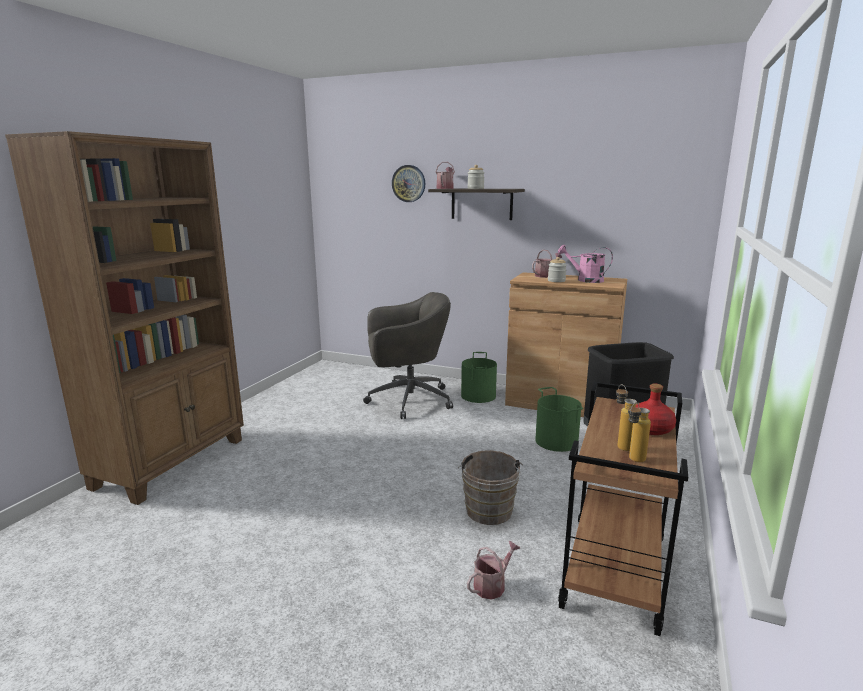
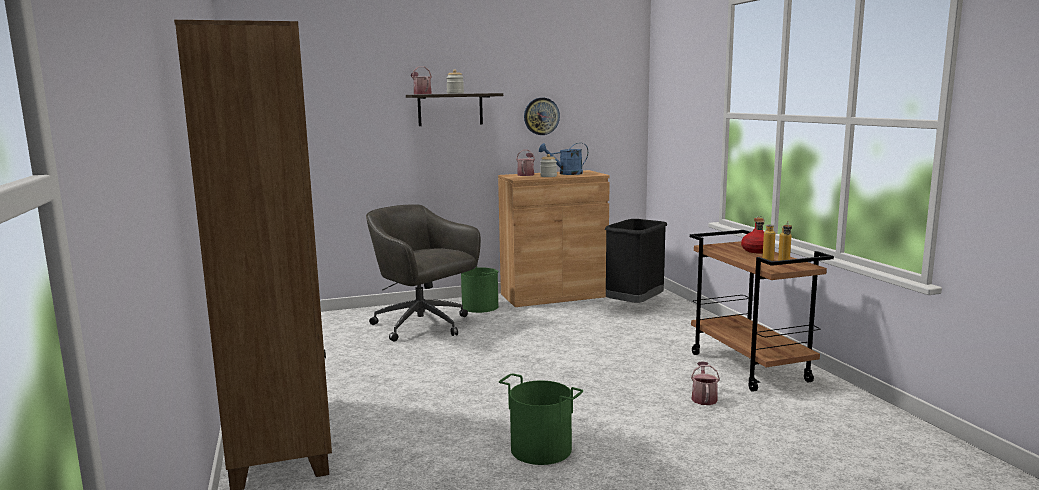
camera: 40 degrees left, 5 degrees down
grey office chair [363,292,453,419] -> grey office chair turned 90 degrees counterclockwise [366,204,481,342]
wall clock [392,165,425,202] -> wall clock moved to [524,98,560,135]
brown bucket [458,450,523,525] -> none
green bucket [535,387,583,452] -> green bucket moved to [499,373,583,465]
pink watering can [558,245,613,283] -> blue watering can [539,143,588,175]

